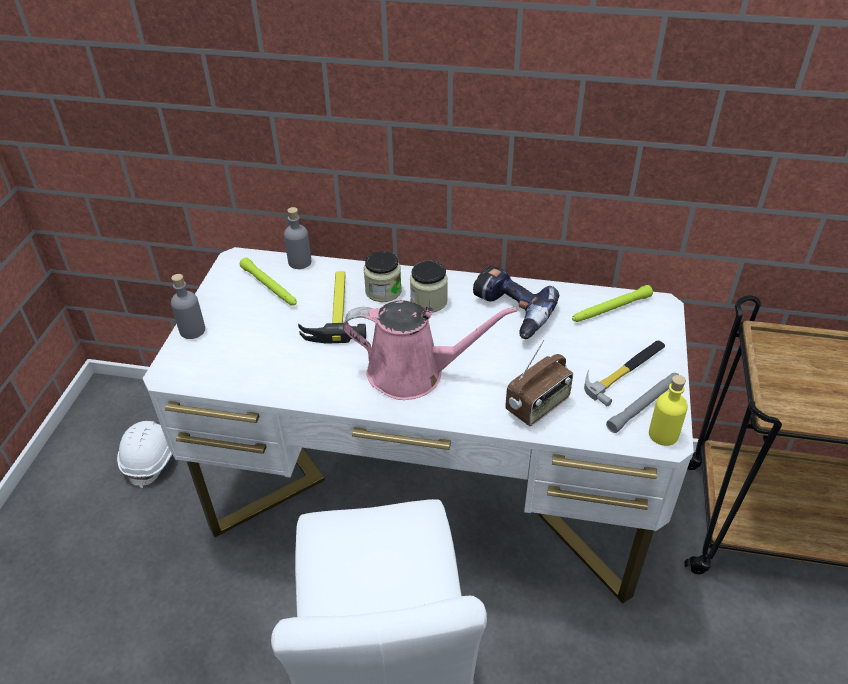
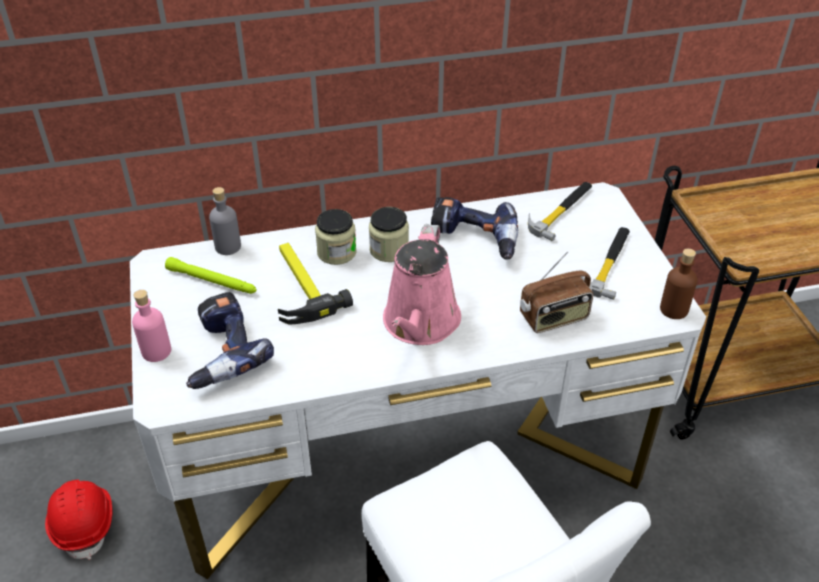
camera: 25 degrees left, 0 degrees up
white hard hat [117,421,172,488] -> red hard hat [45,479,112,560]
grey bottle [171,274,205,339] -> pink bottle [132,290,171,362]
pink watering can [343,300,518,400] -> pink watering can turned 120 degrees clockwise [383,224,461,345]
radio [506,340,573,426] -> radio turned 45 degrees clockwise [520,251,593,333]
green flashlight [572,285,653,322] -> hammer [528,182,592,241]
grey flashlight [606,373,679,433] -> none
yellow bottle [649,375,688,446] -> brown bottle [660,249,697,319]
none -> power drill [186,292,274,389]

